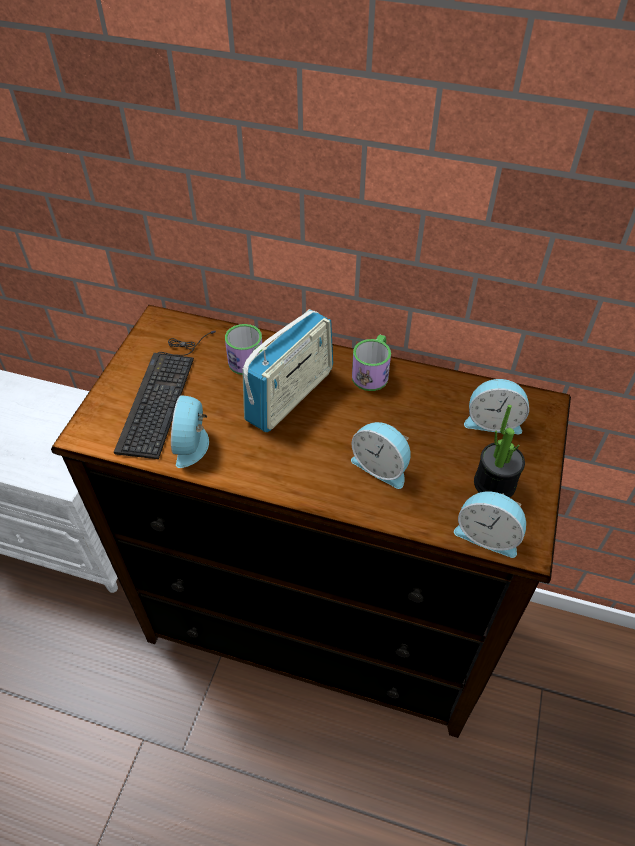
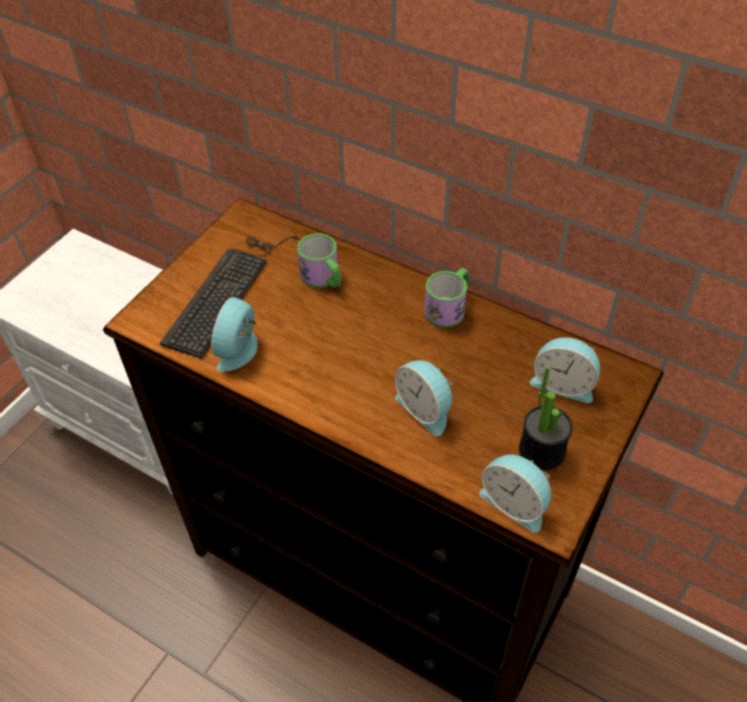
camera: 15 degrees right, 0 degrees up
radio [242,309,333,432] -> none

